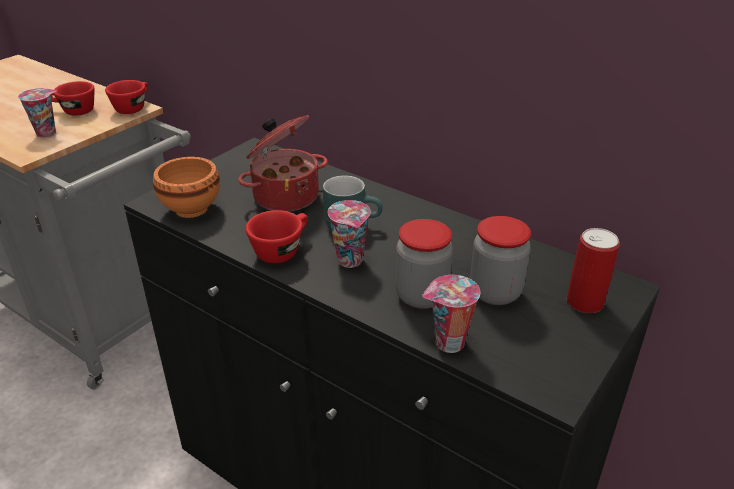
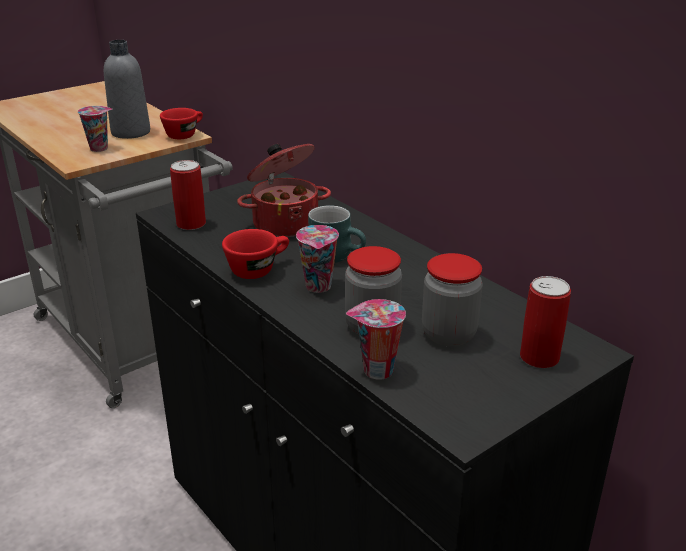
camera: 15 degrees right, 5 degrees down
red cup [51,81,95,116] -> grey bottle [104,40,150,139]
orange bowl [153,157,220,218] -> can [170,160,206,230]

